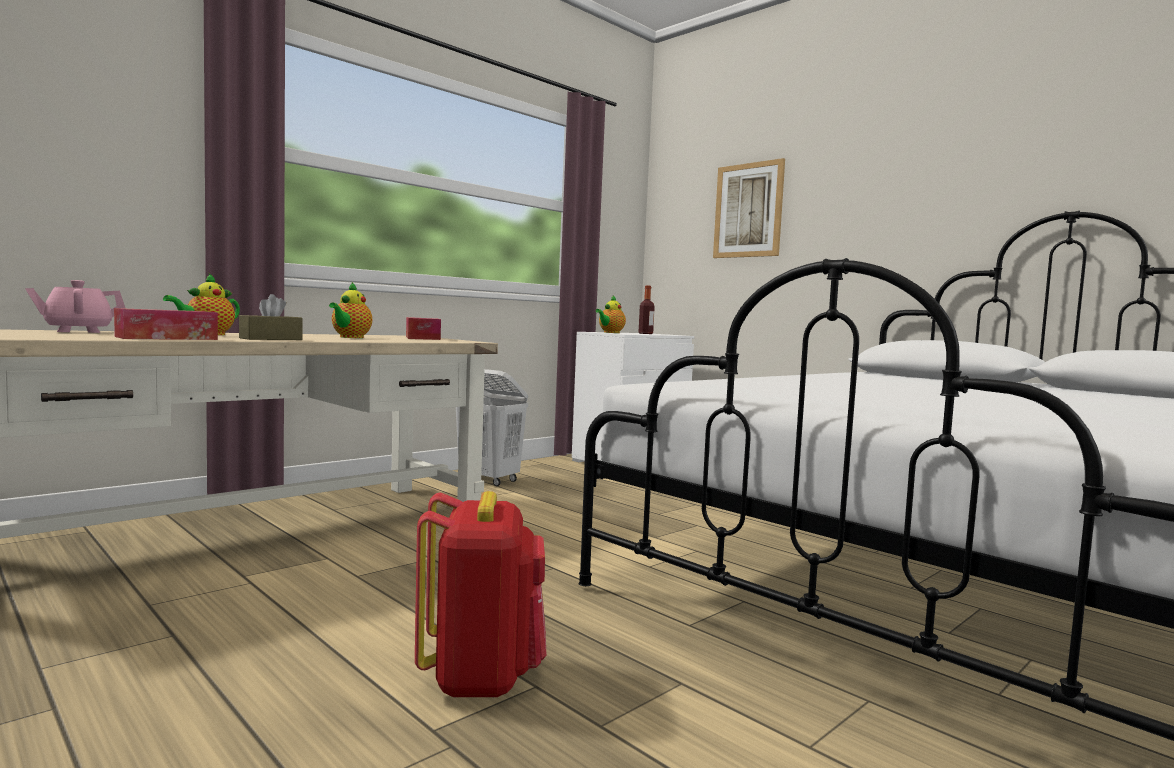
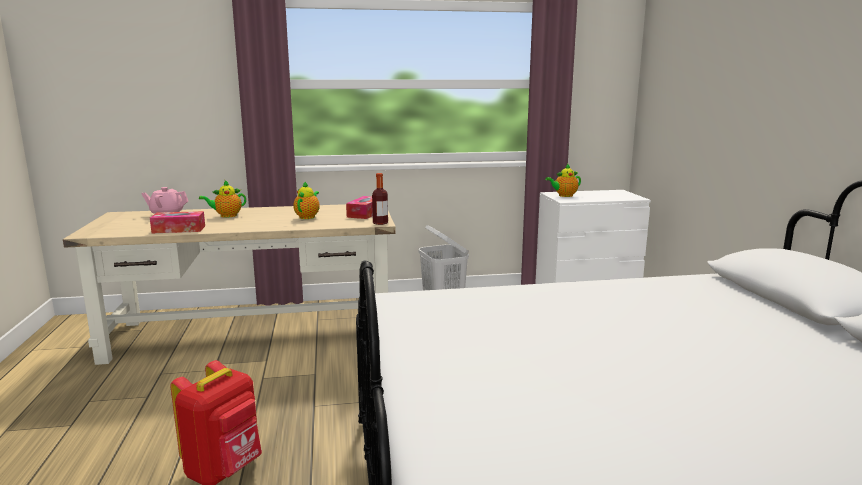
camera: 35 degrees right, 10 degrees up
brown tissue box [239,294,303,340] -> none
teapot [329,282,372,338] -> teapot turned 150 degrees clockwise [293,181,320,219]
bottle [639,285,655,334] -> bottle moved to [372,173,388,225]
picture [713,158,785,258] -> none

